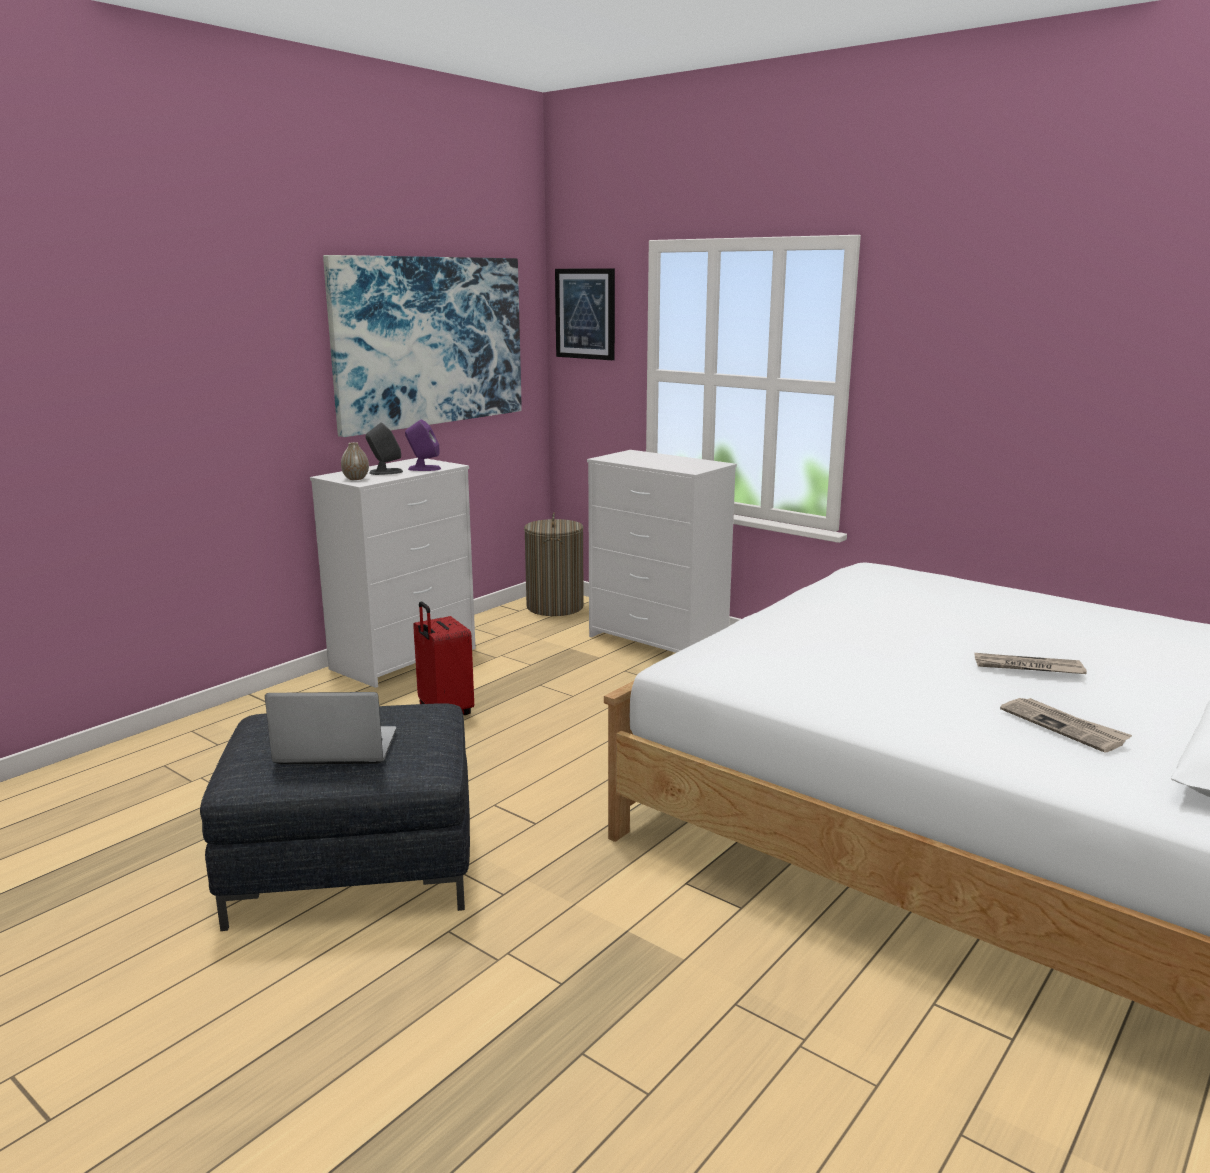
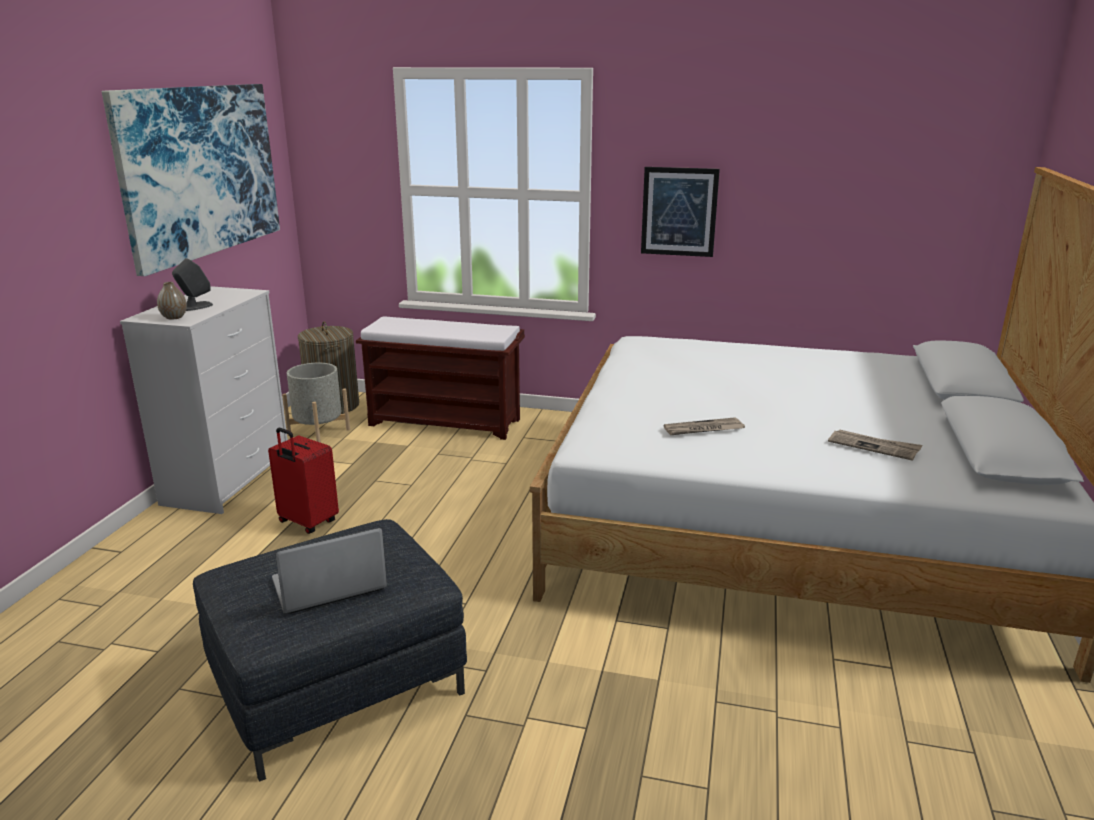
camera: 25 degrees left, 5 degrees up
purple speaker [405,419,441,471] -> none
picture [555,268,615,360] -> picture moved to [641,167,720,257]
white dresser [587,450,737,653] -> brown bench [356,316,525,440]
newspaper [975,653,1087,674] -> newspaper moved to [664,417,745,435]
none -> grey planter [282,363,350,443]

